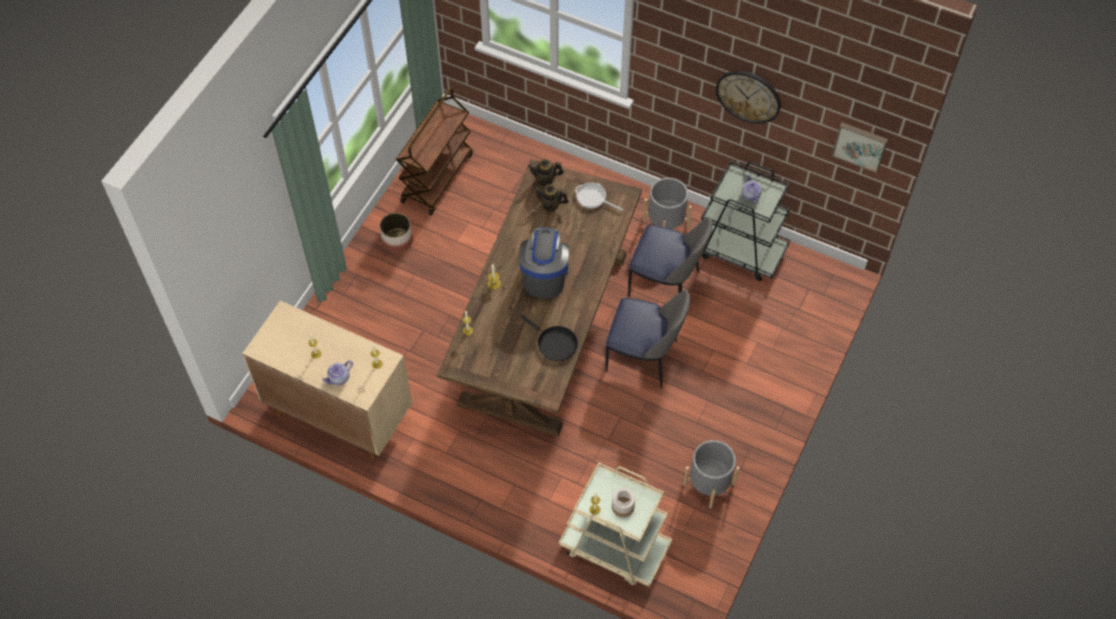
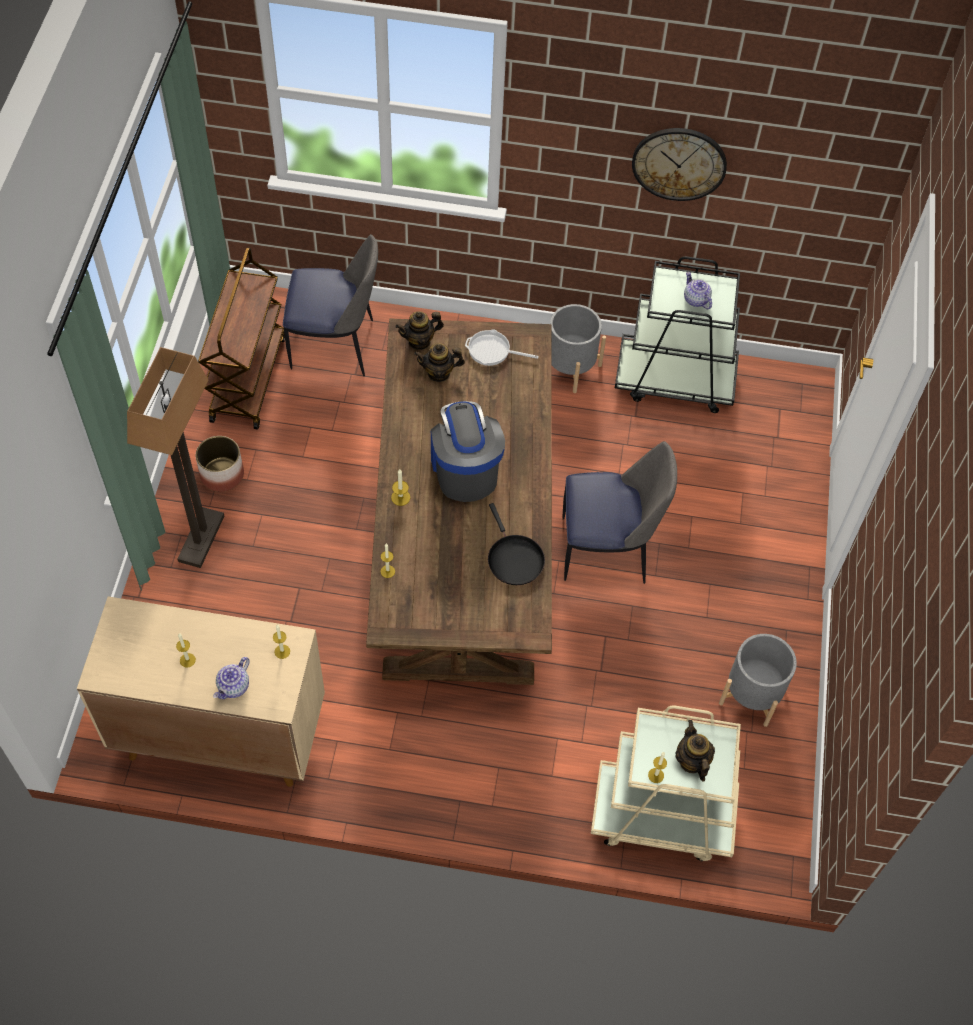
camera: 20 degrees left, 0 degrees up
black frying pan [520,314,578,361] -> black frying pan turned 45 degrees clockwise [488,503,545,585]
jar [612,488,635,517] -> teapot [675,720,715,782]
chair [628,217,712,296] -> chair moved to [283,234,378,376]
picture [832,122,888,173] -> none
none -> floor lamp [127,347,224,568]

